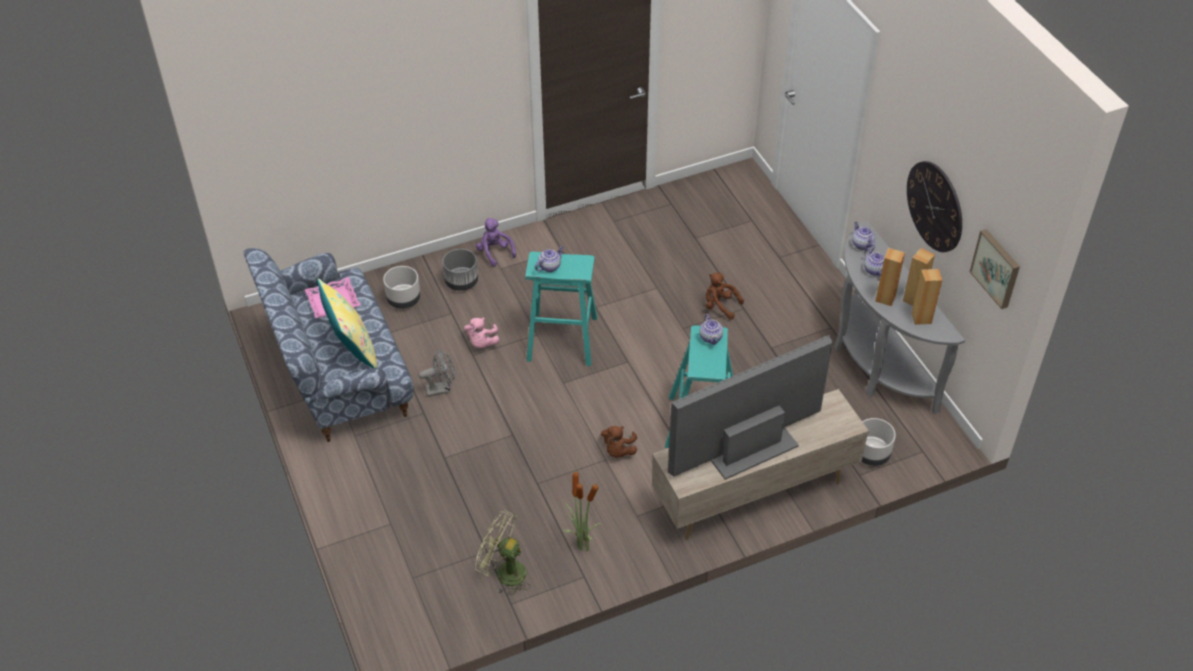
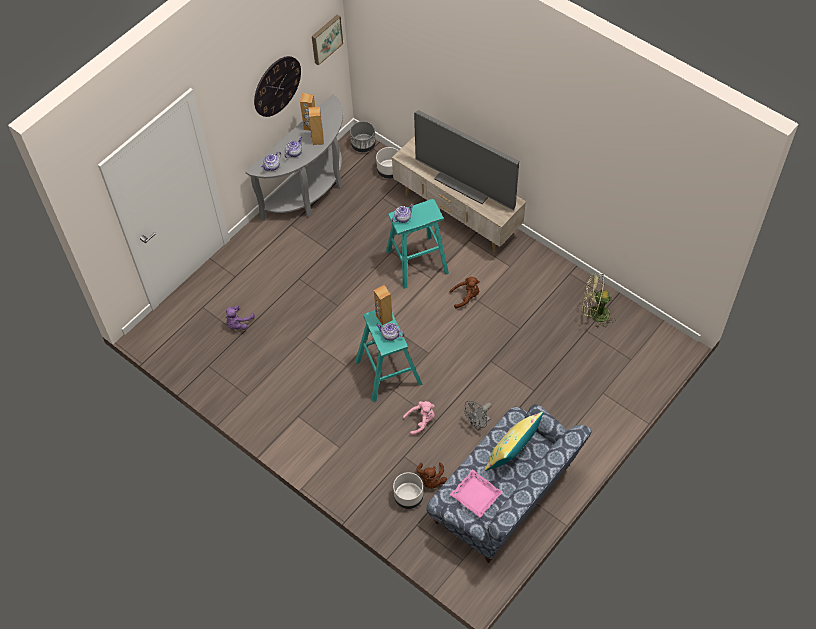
camera: 115 degrees left, 10 degrees up
grey fan [419,349,455,397] -> grey fan turned 90 degrees counterclockwise [465,401,492,430]
grey planter [442,249,478,291] -> grey planter moved to [350,121,376,152]
green fan [475,511,531,595] -> green fan turned 105 degrees clockwise [582,273,615,328]
purple plush toy [476,218,516,267] -> purple plush toy moved to [226,306,255,330]
potted plant [563,469,601,551] -> none
brown plush toy [706,273,744,320] -> brown plush toy moved to [416,462,447,489]
brown speaker [912,269,942,325] -> brown speaker moved to [374,285,393,325]

